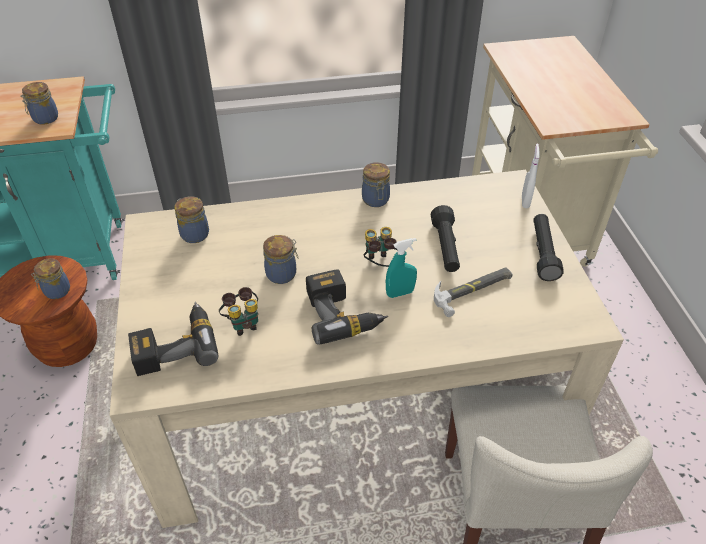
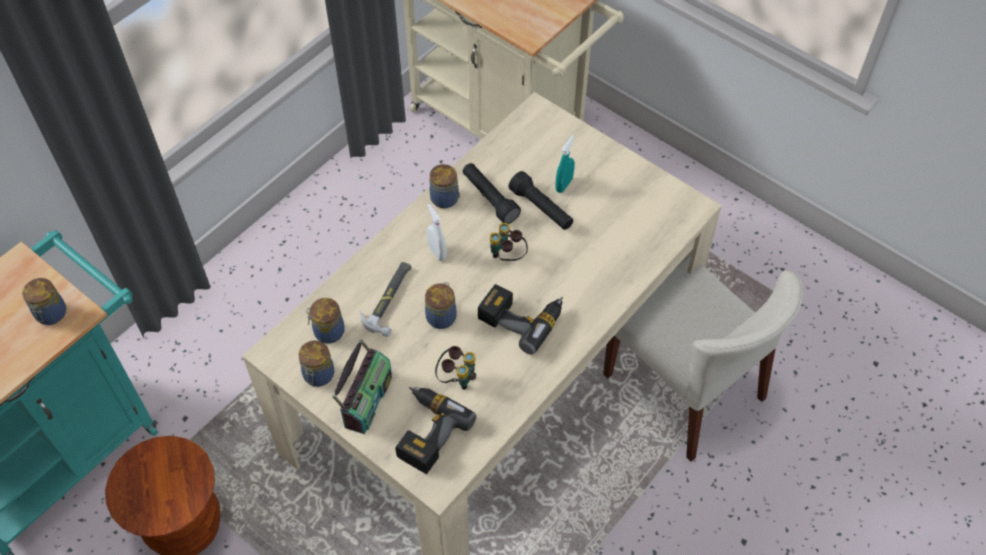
camera: 40 degrees left, 10 degrees up
jar [31,258,70,299] -> jar moved to [298,340,335,387]
turquoise spray bottle [386,238,417,298] -> turquoise spray bottle moved to [555,135,575,193]
hammer [434,267,512,317] -> hammer moved to [360,262,412,337]
white spray bottle [522,144,540,208] -> white spray bottle moved to [427,204,446,261]
black flashlight [534,214,564,281] -> black flashlight moved to [462,163,521,224]
none -> radio [333,339,392,434]

